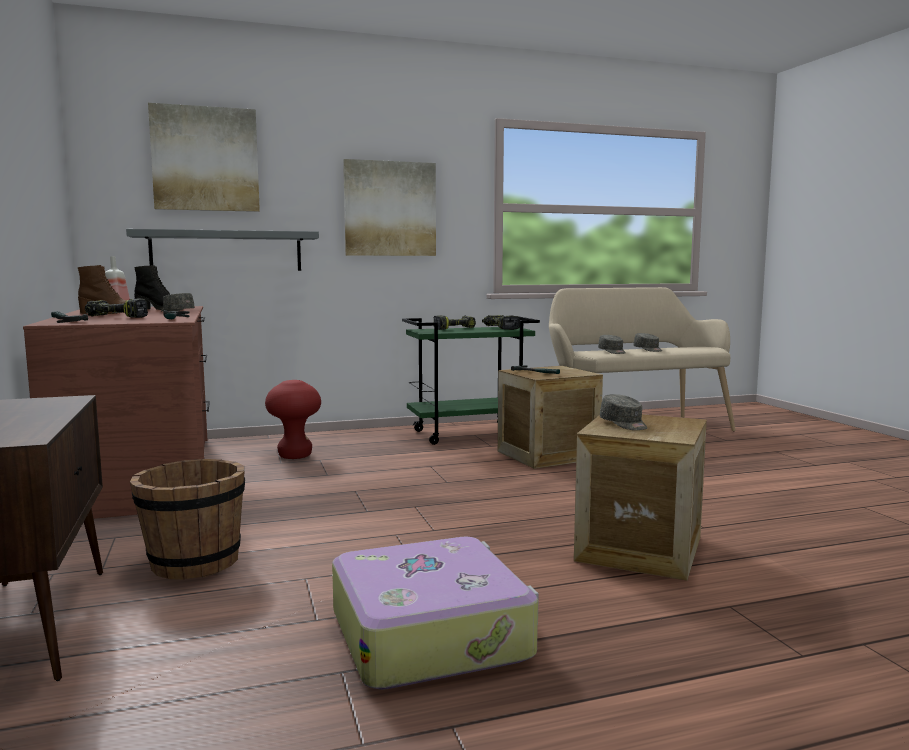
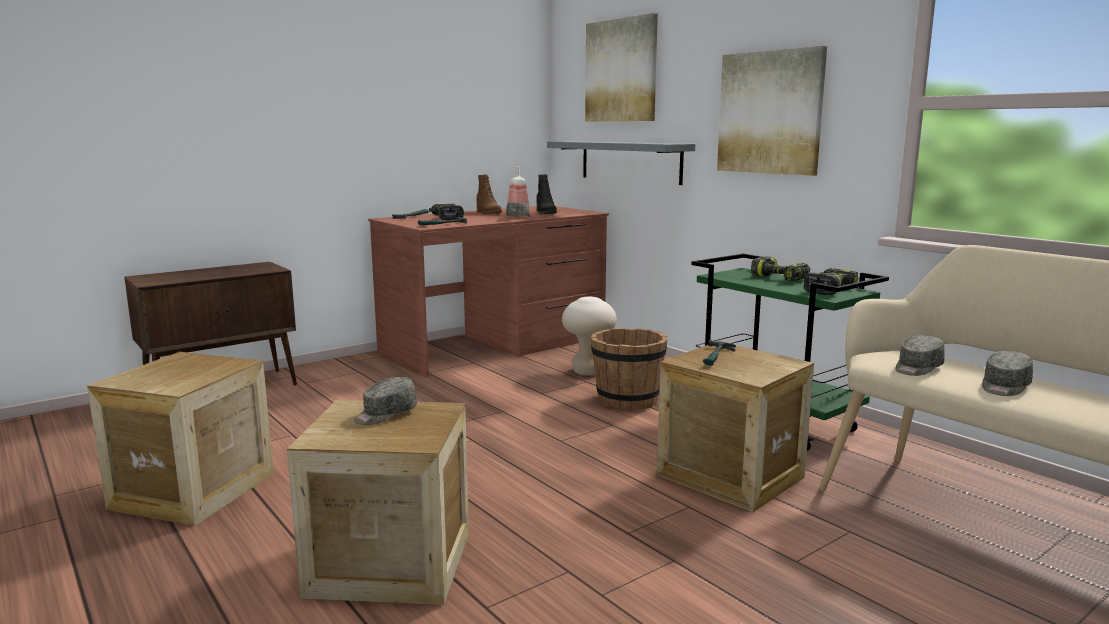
camera: 70 degrees right, 5 degrees up
brown bucket [130,459,245,580] -> brown bucket moved to [591,328,667,410]
red stool [265,380,321,459] -> beige stool [562,296,617,376]
suitcase [332,537,539,690] -> crate [87,352,274,526]

